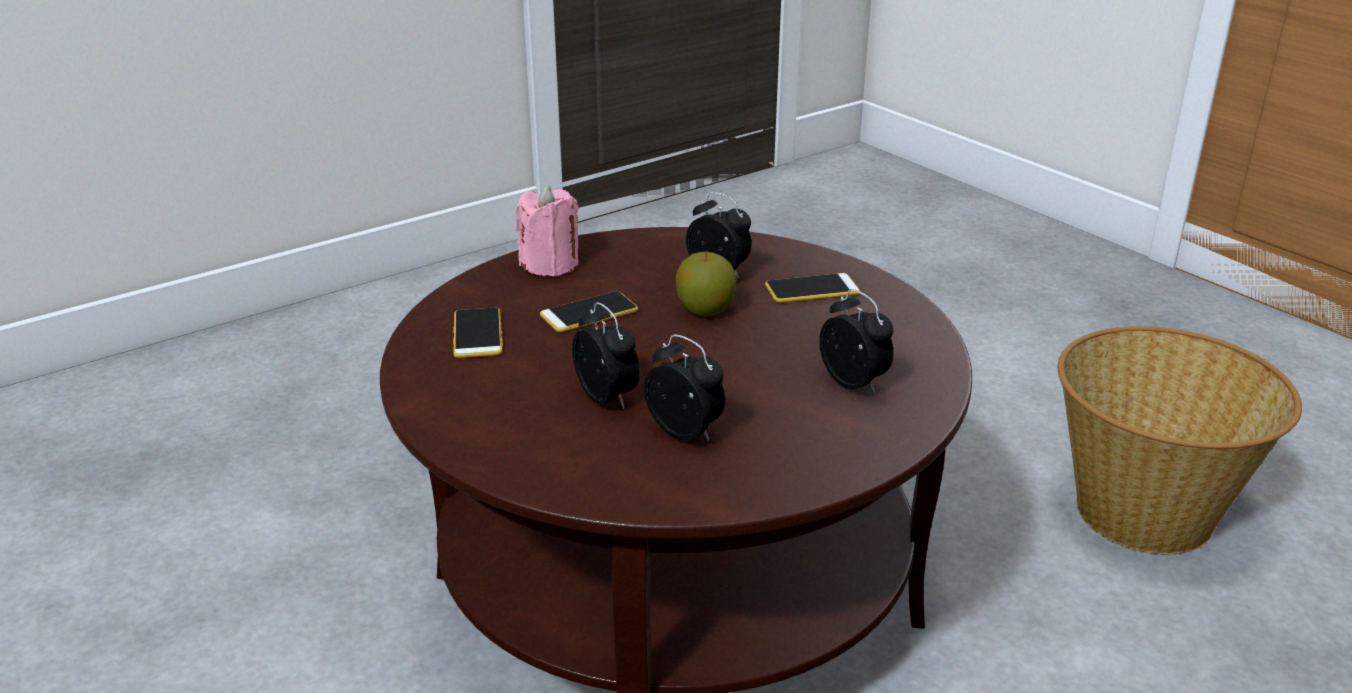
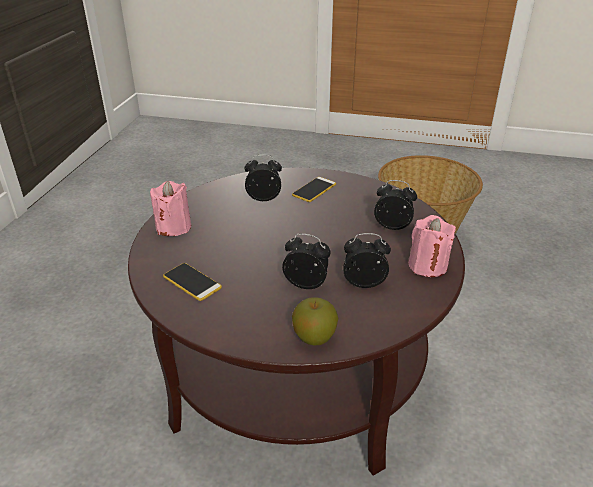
camera: 40 degrees left, 5 degrees up
phone [540,291,638,332] -> none
apple [676,251,737,316] -> apple moved to [292,297,338,346]
none -> pink candle [408,215,456,277]

